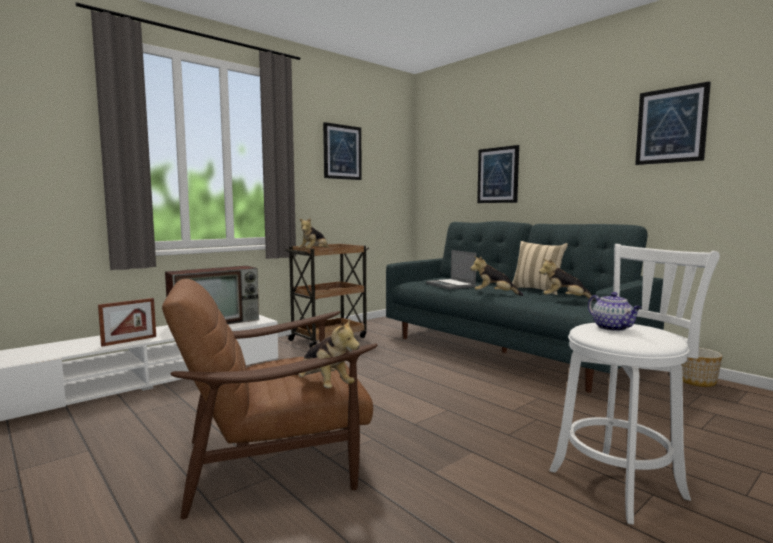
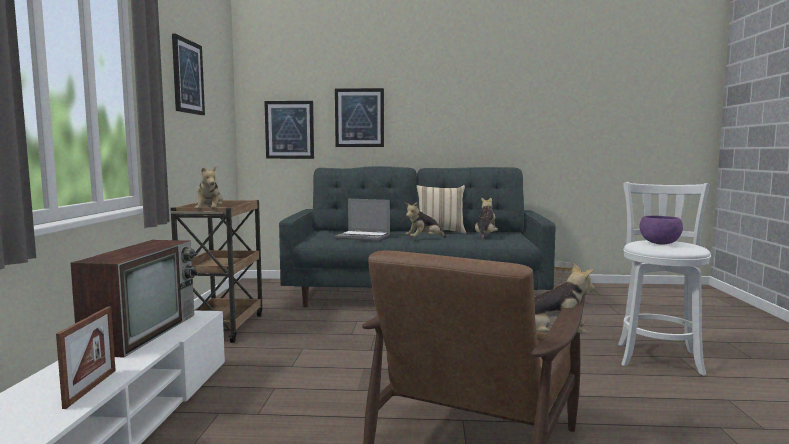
camera: 45 degrees left, 0 degrees up
plush toy [539,258,595,301] -> plush toy turned 135 degrees clockwise [475,197,498,241]
teapot [588,292,642,331] -> purple bowl [640,216,683,245]
picture [635,81,711,165] -> picture moved to [264,101,314,159]

